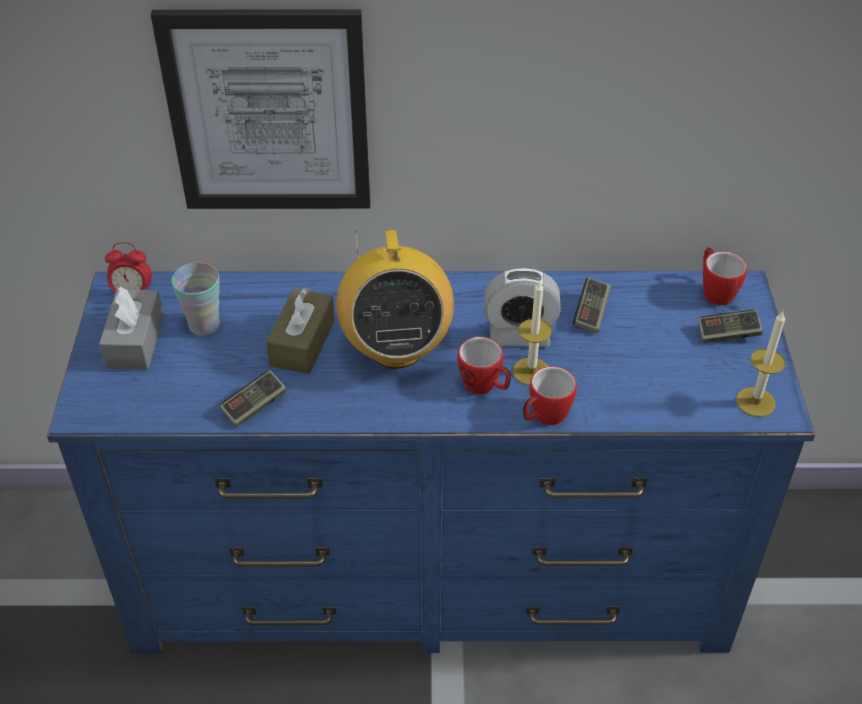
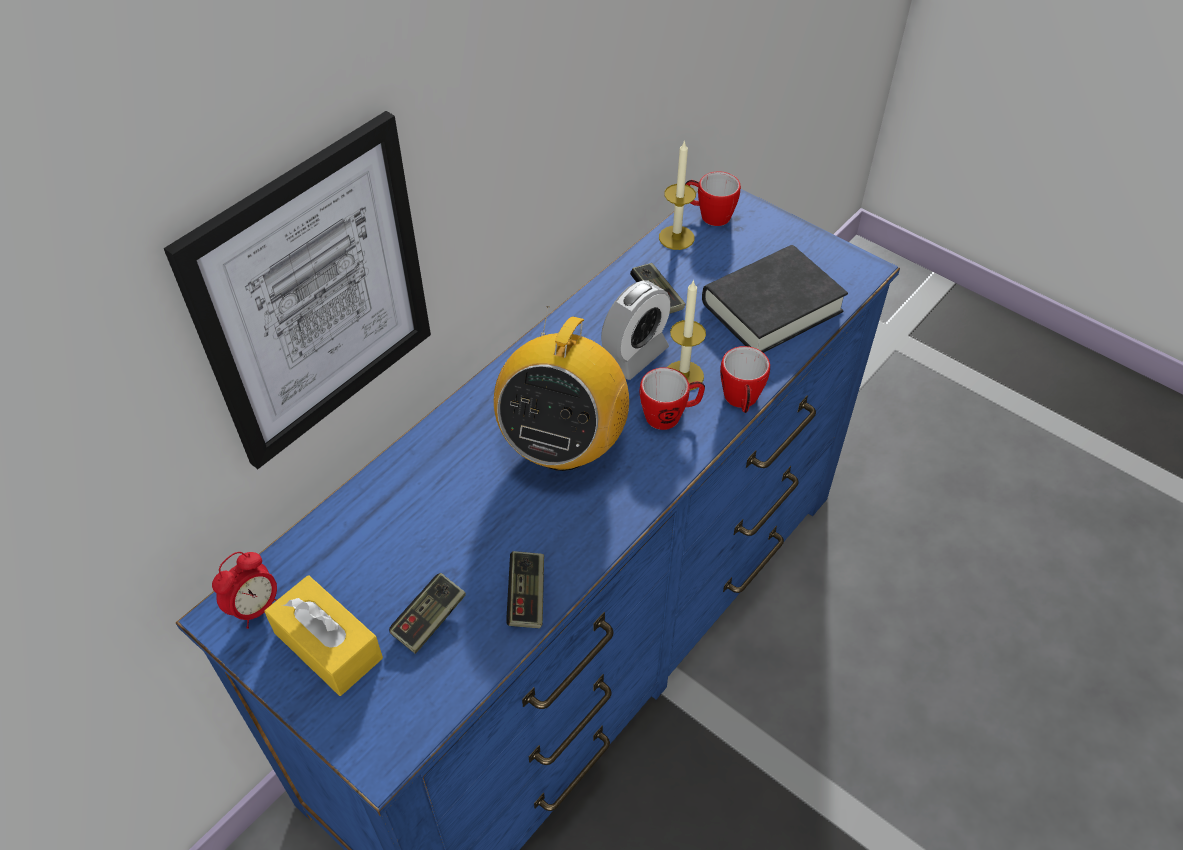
camera: 50 degrees left, 5 degrees up
grey tissue box [99,287,164,370] -> yellow tissue box [264,575,383,696]
cup [171,262,220,336] -> none
brown tissue box [266,287,335,374] -> none
radio [336,230,454,369] -> radio turned 75 degrees clockwise [494,306,629,471]
game controller [698,310,763,343] -> game controller moved to [389,573,466,654]
candle [736,311,786,417] -> candle moved to [659,140,696,250]
none -> black book [702,245,848,353]

